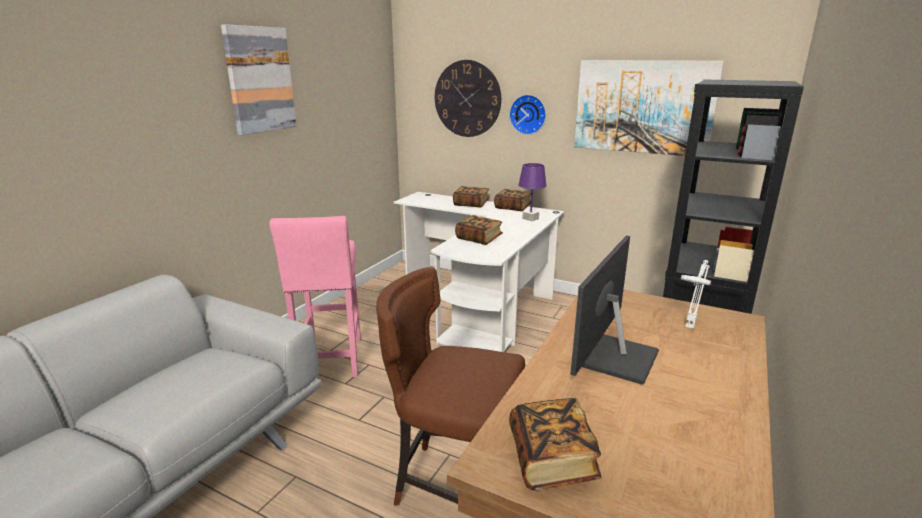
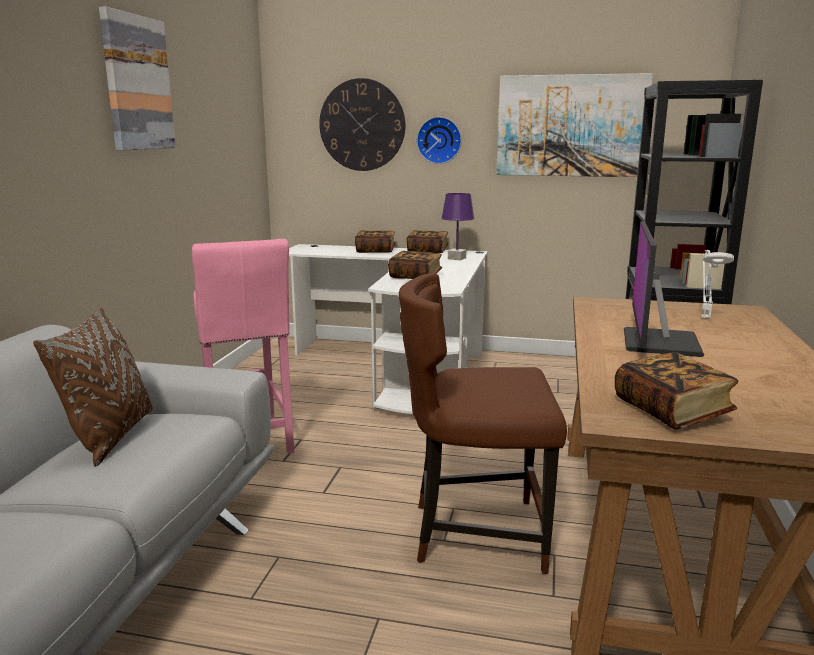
camera: 15 degrees left, 5 degrees down
none -> brown pillow [33,307,152,466]

